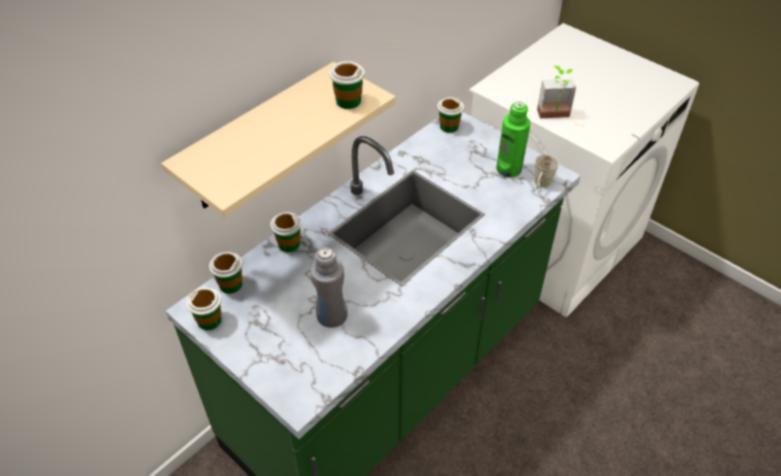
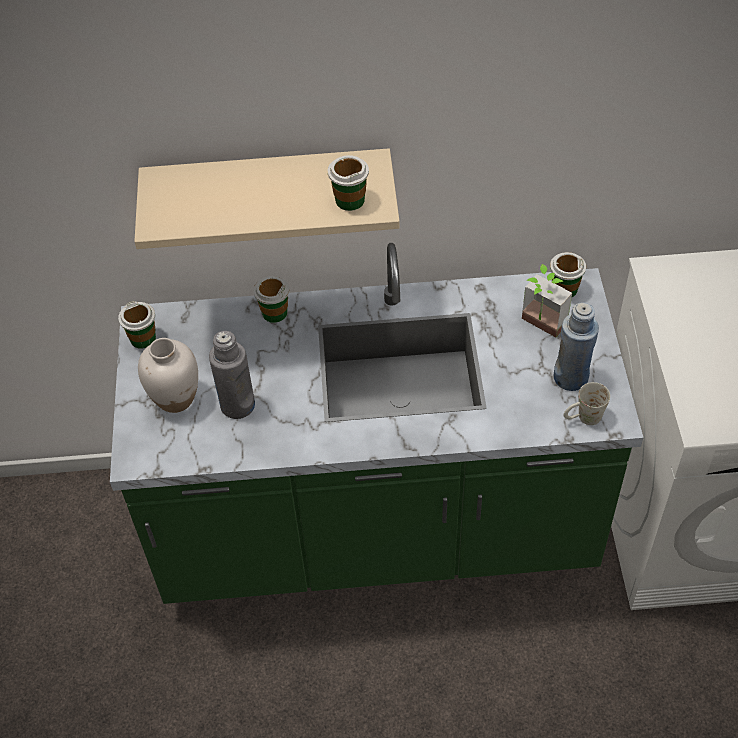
camera: 45 degrees right, 5 degrees up
cup [209,252,242,294] -> none
green bottle [496,101,530,177] -> blue bottle [554,302,599,391]
potted plant [537,66,576,118] -> potted plant moved to [522,264,572,337]
none -> white vase [138,338,198,413]

